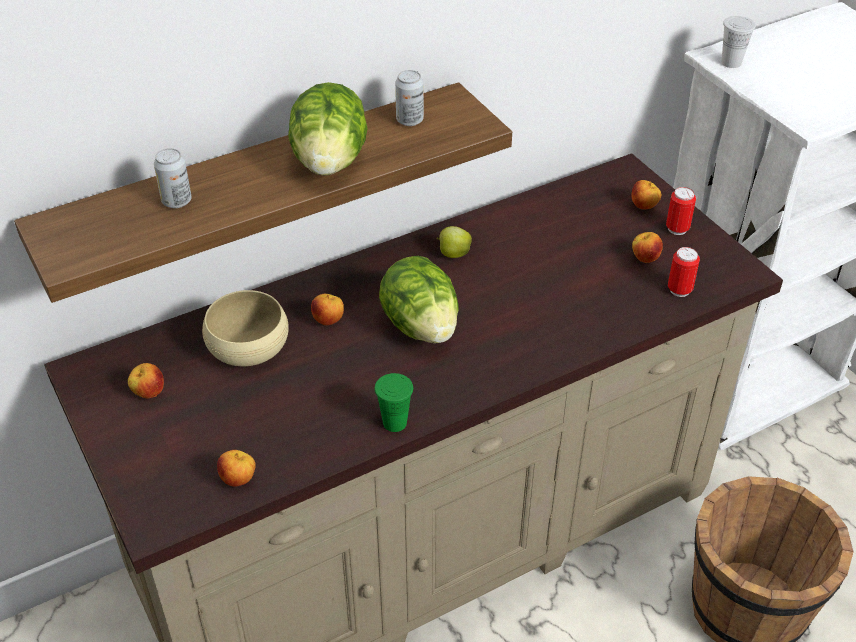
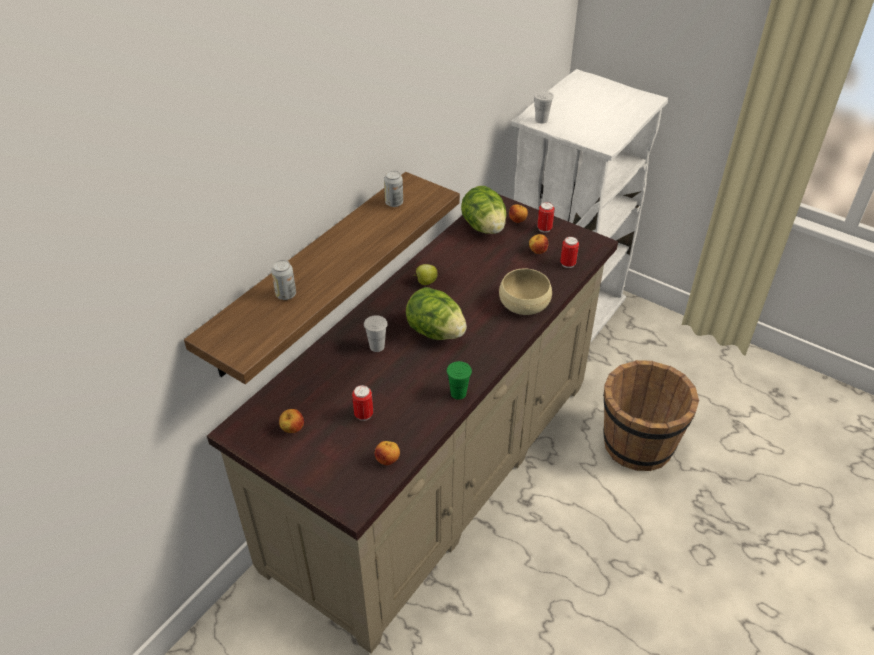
camera: 25 degrees left, 0 degrees up
beige bowl [202,290,289,366] -> beige bowl moved to [499,269,552,315]
lettuce [288,82,368,176] -> lettuce moved to [461,186,507,234]
apple [311,294,344,326] -> white cup [364,315,388,352]
none -> can [352,385,373,421]

